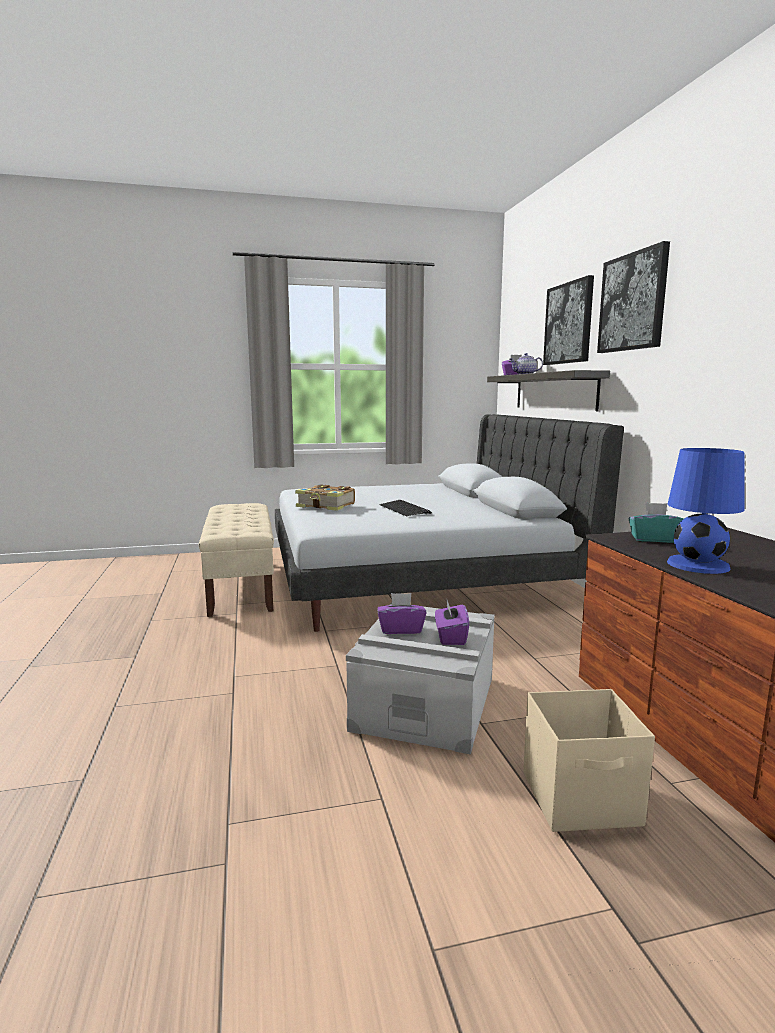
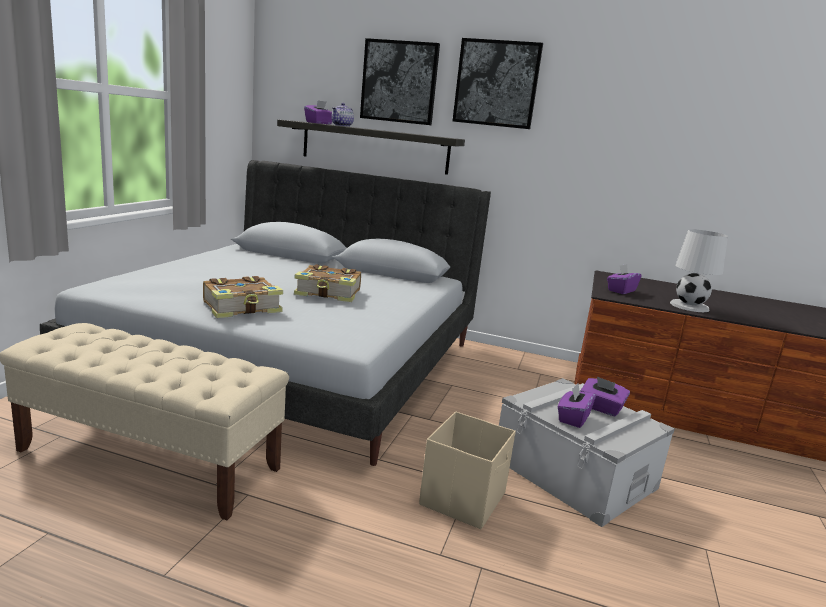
camera: 60 degrees left, 5 degrees up
keyboard [379,500,432,516] -> book [294,264,361,302]
beige storage box [523,689,655,832] -> beige storage box moved to [419,412,516,529]
turquoise tissue box [629,502,684,543] -> purple tissue box [607,264,642,294]
blue table lamp [667,448,744,574] -> white table lamp [670,229,728,312]

